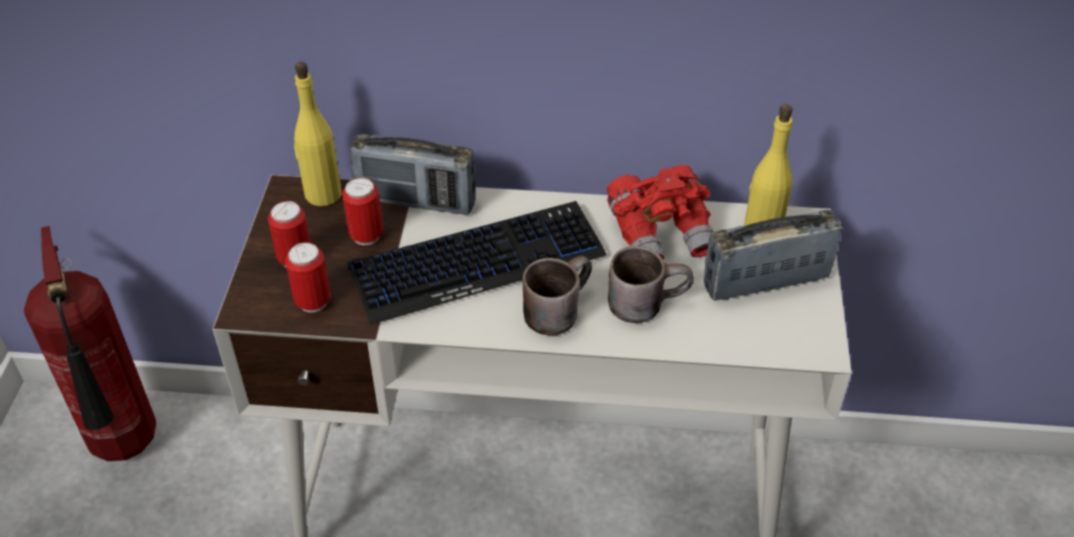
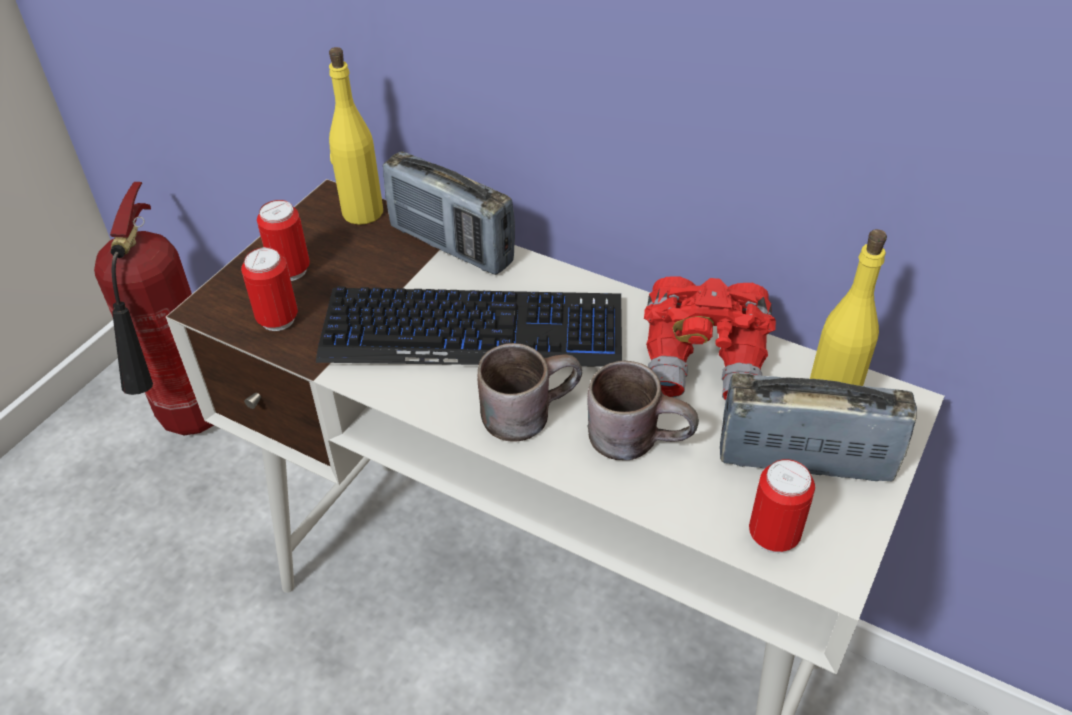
camera: 25 degrees right, 0 degrees up
can [342,177,383,245] -> can moved to [749,459,815,553]

